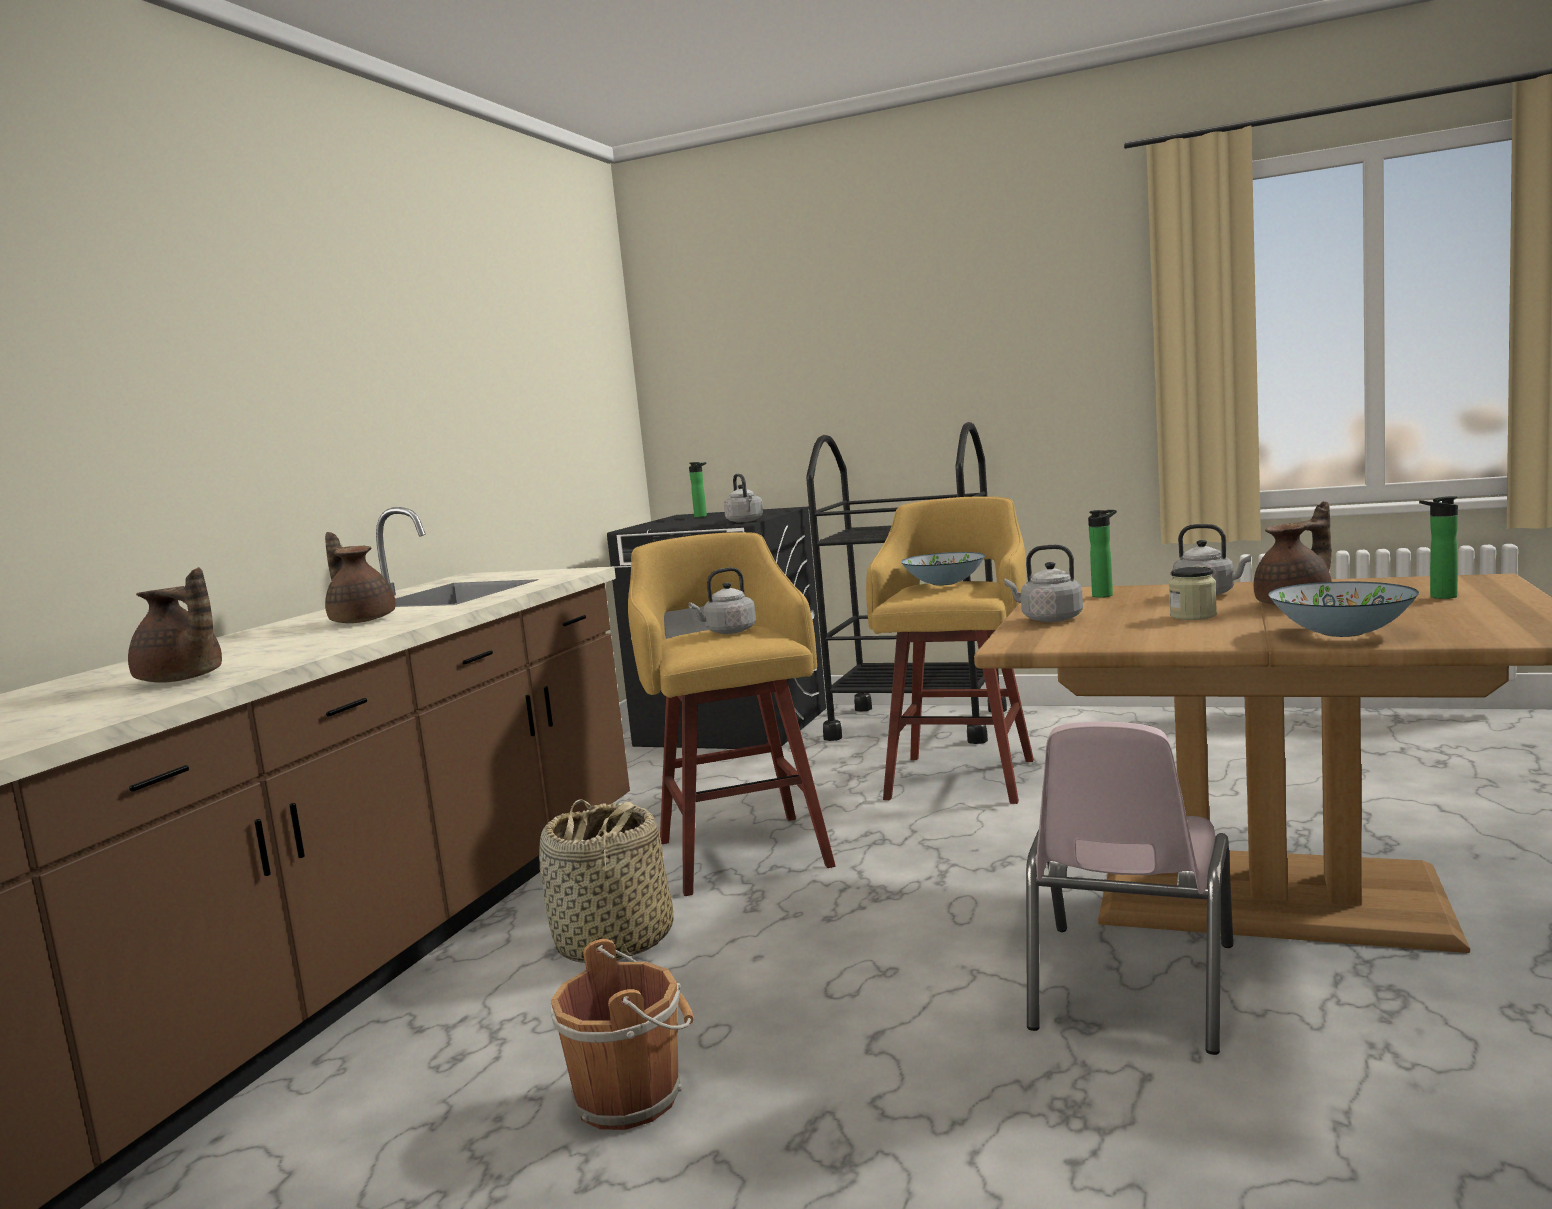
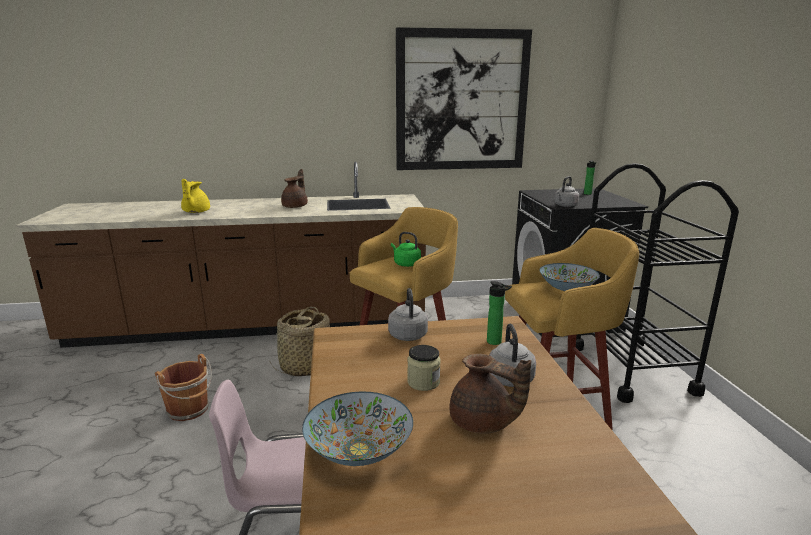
camera: 60 degrees right, 10 degrees up
brown teapot [128,567,222,683] -> yellow teapot [181,179,210,213]
grey kettle [688,567,756,634] -> green kettle [391,232,421,267]
bottle [1419,496,1458,599] -> none
none -> picture [396,27,532,170]

